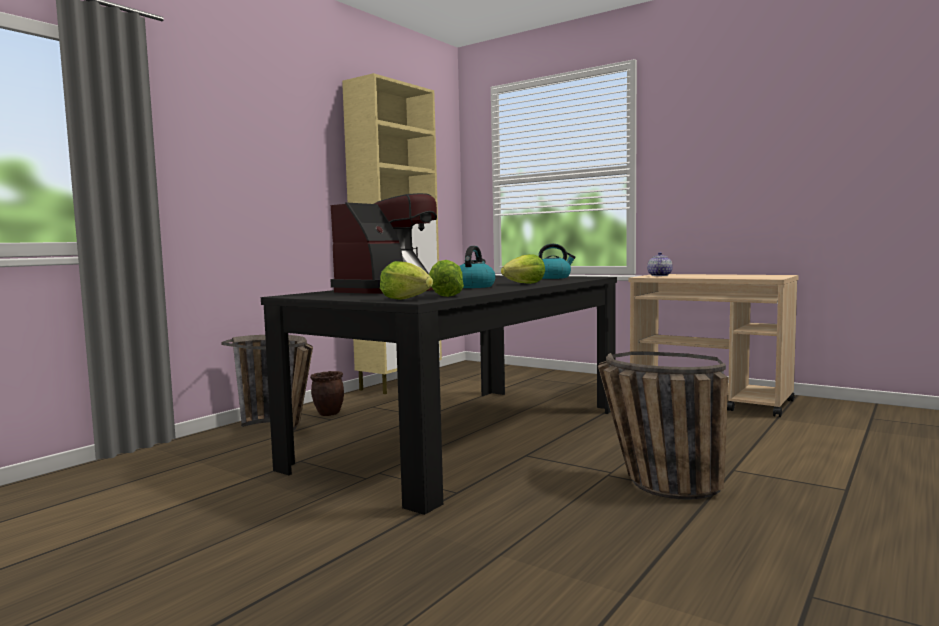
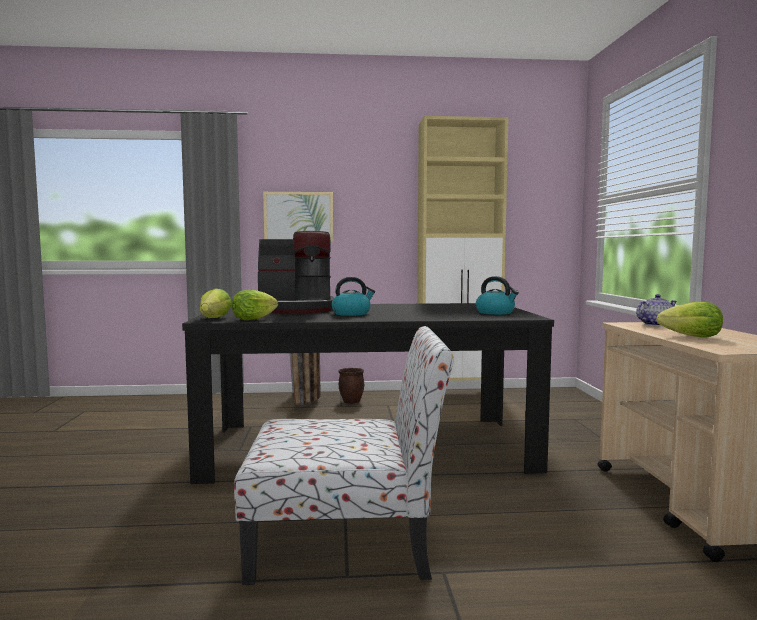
camera: 50 degrees right, 0 degrees up
lettuce [501,254,545,284] -> lettuce moved to [656,302,723,337]
basket [598,351,728,500] -> chair [234,326,454,585]
none -> picture [263,192,333,242]

